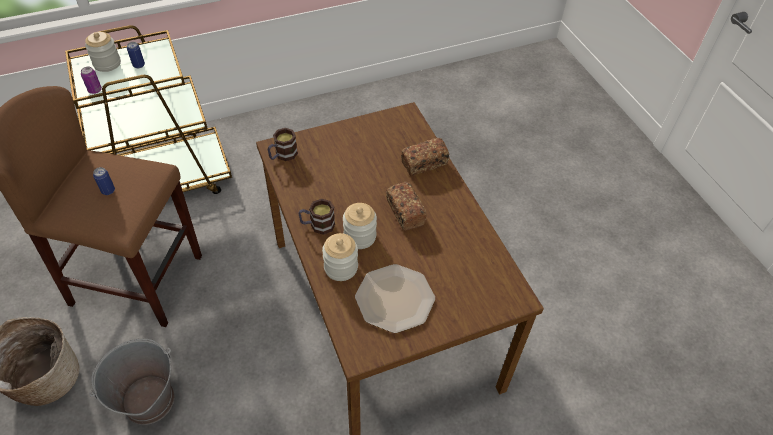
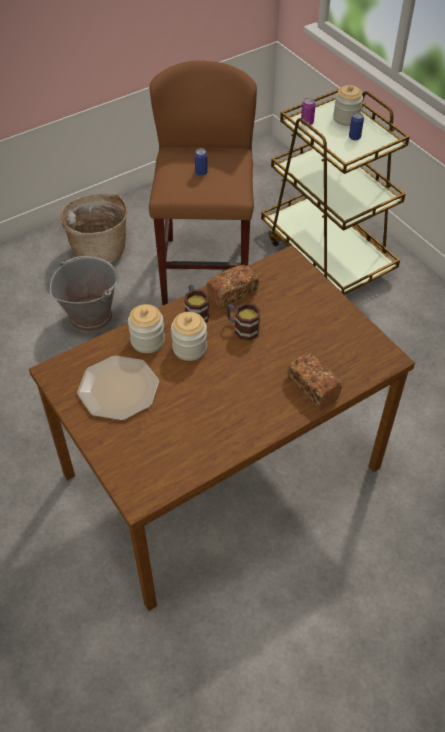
camera: 80 degrees right, 0 degrees up
mug [268,128,298,161] -> mug moved to [227,303,260,340]
bread [386,182,427,230] -> bread moved to [206,265,259,307]

